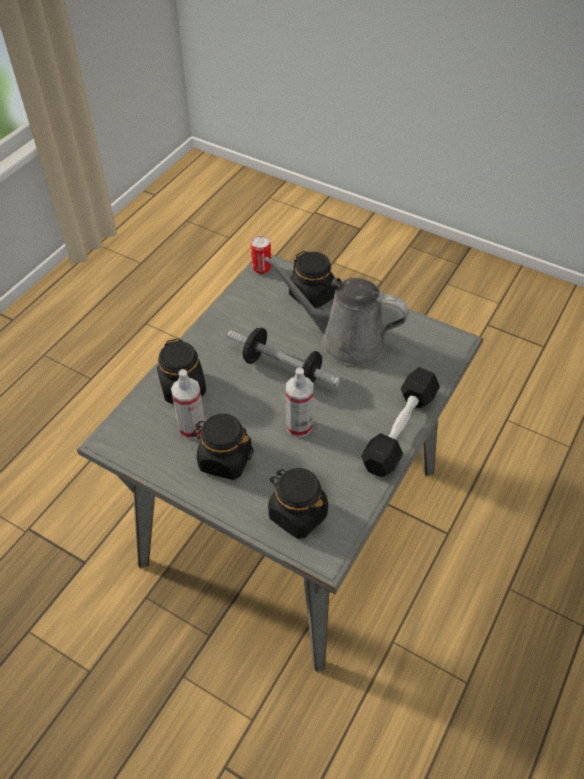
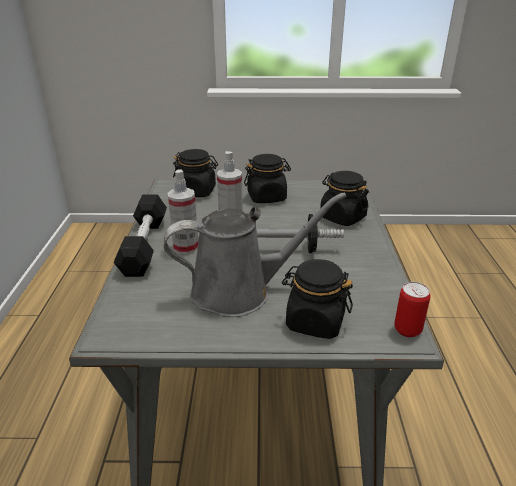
camera: 150 degrees right, 20 degrees down
spray bottle [171,369,205,439] -> spray bottle moved to [168,169,198,255]

